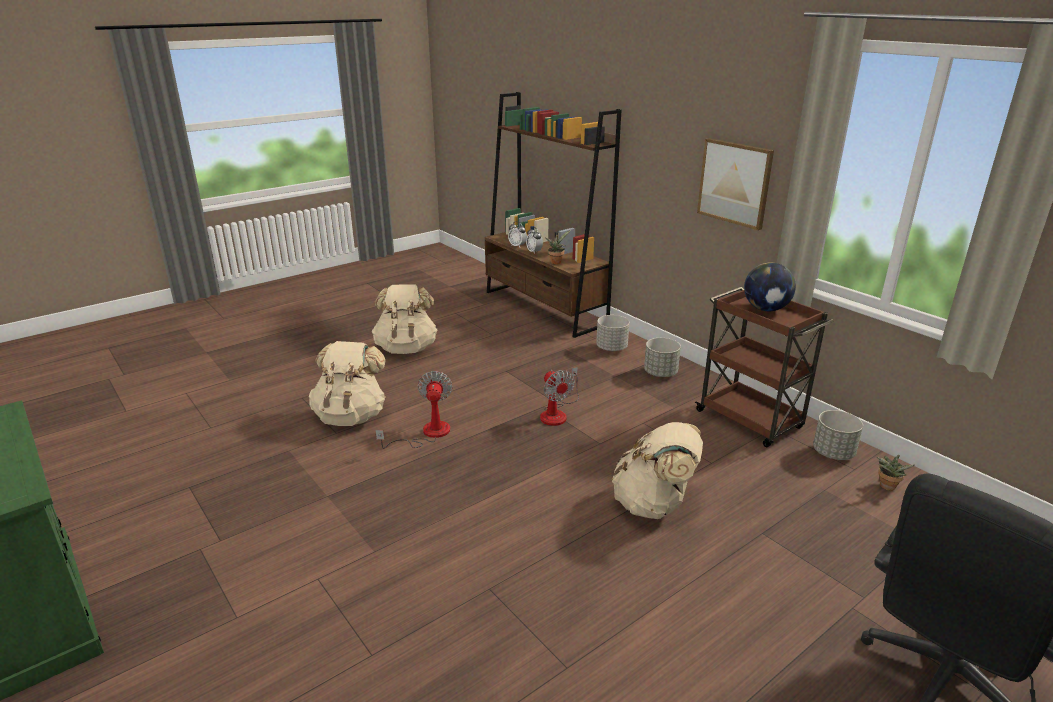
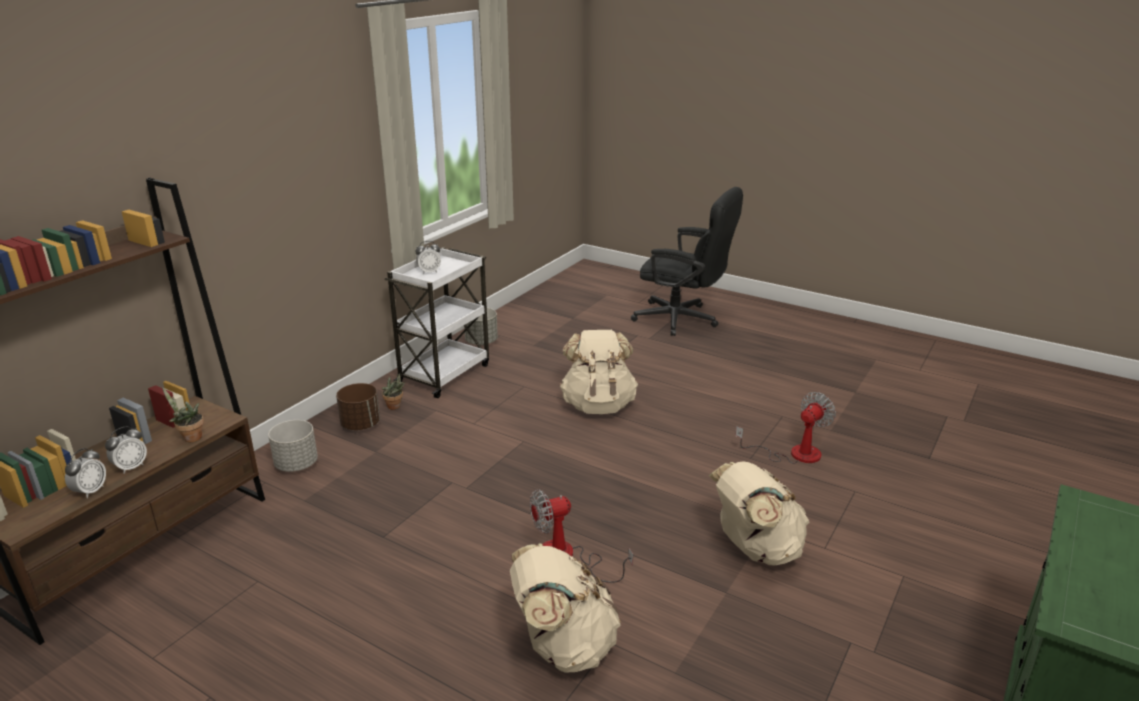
camera: 110 degrees left, 0 degrees up
beige backpack [372,284,438,354] -> beige backpack moved to [709,461,809,565]
fan [540,367,579,426] -> fan moved to [735,392,836,464]
grey planter [644,338,681,377] -> brown planter [336,383,380,430]
brown cart [695,287,833,447] -> white cart [385,247,489,398]
picture [697,138,774,230] -> none
globe [744,262,796,311] -> alarm clock [415,241,441,274]
potted plant [877,455,915,491] -> potted plant moved to [382,373,405,410]

